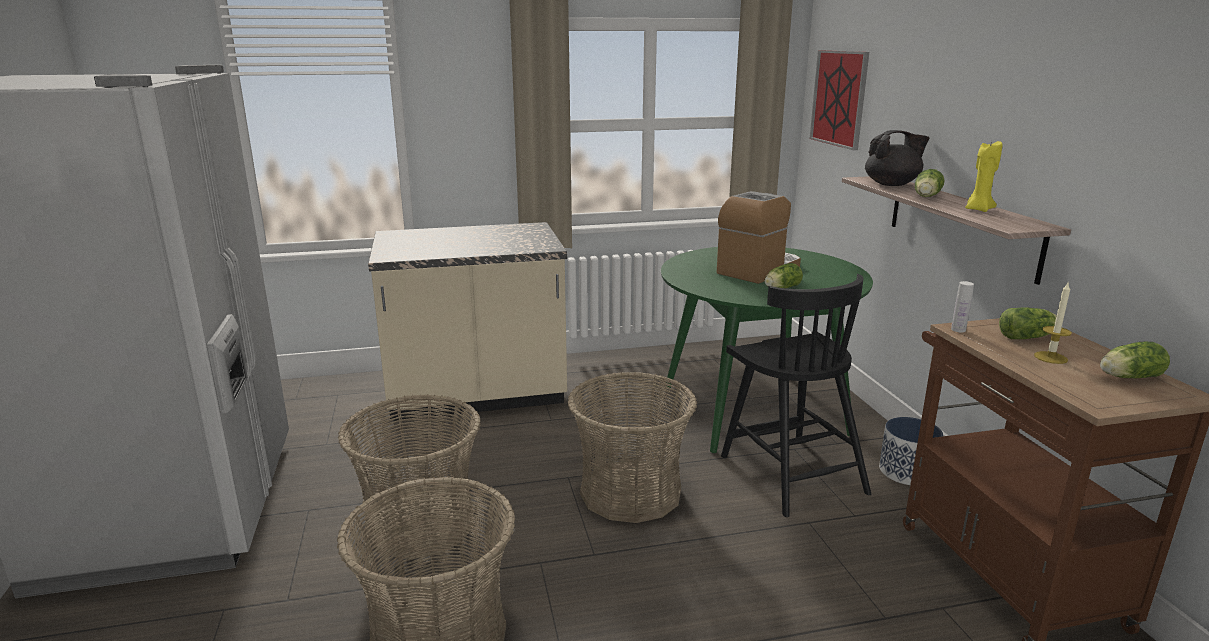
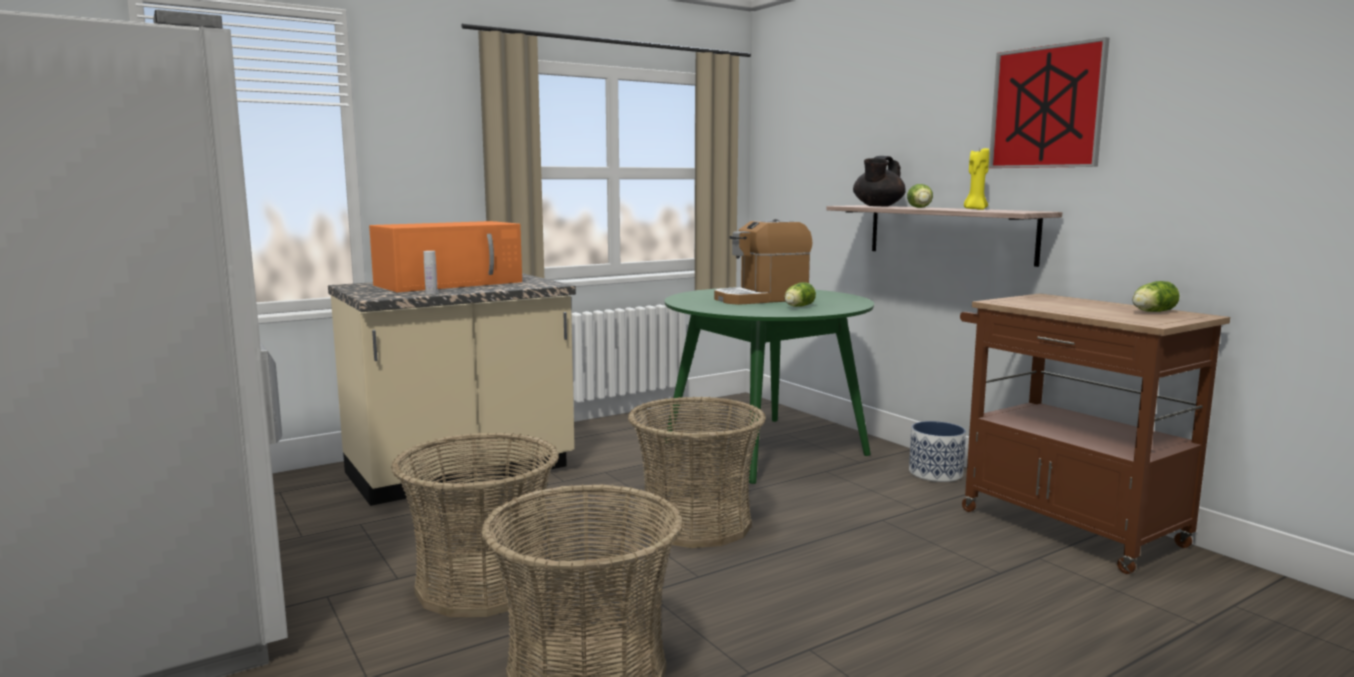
camera: 20 degrees left, 10 degrees down
coffee machine [717,191,801,284] -> coffee machine turned 135 degrees counterclockwise [714,219,813,305]
black chair [721,274,871,517] -> none
picture [810,50,869,150] -> picture moved to [989,37,1110,168]
black teapot [865,130,929,186] -> black teapot turned 150 degrees clockwise [853,156,906,206]
white bottle [951,281,974,332] -> white bottle moved to [424,251,438,294]
lettuce [999,308,1057,339] -> none
candle [1034,283,1072,364] -> none
none -> orange microwave [369,221,522,292]

